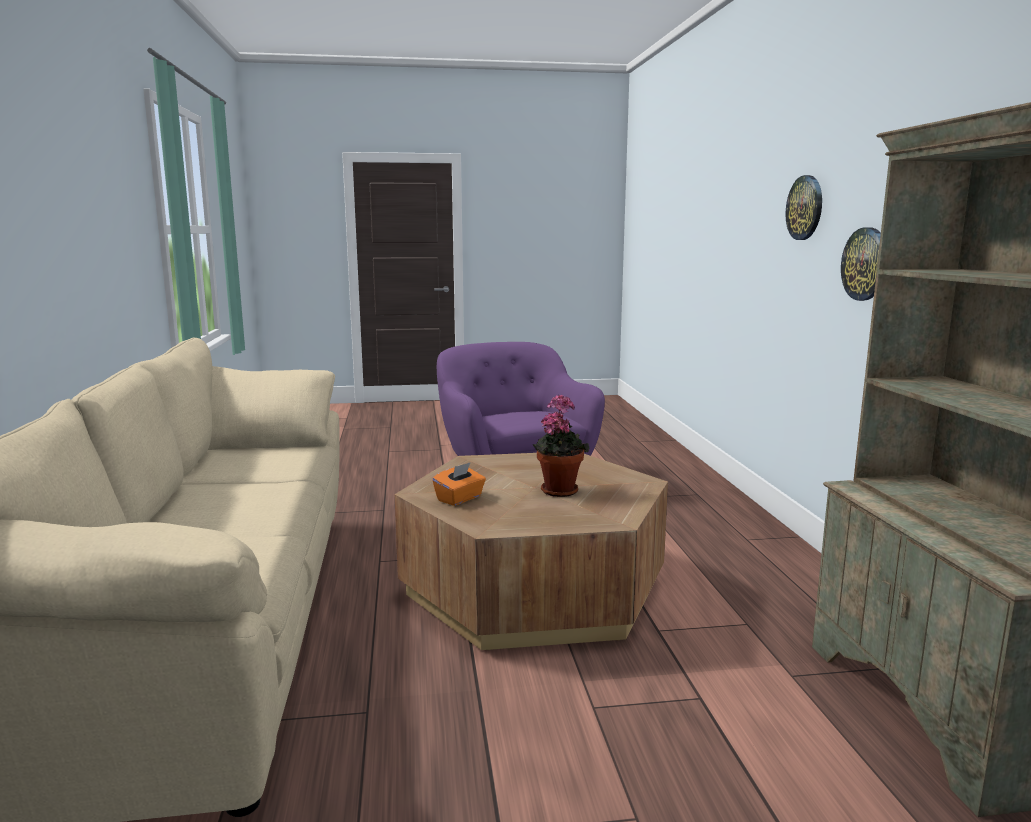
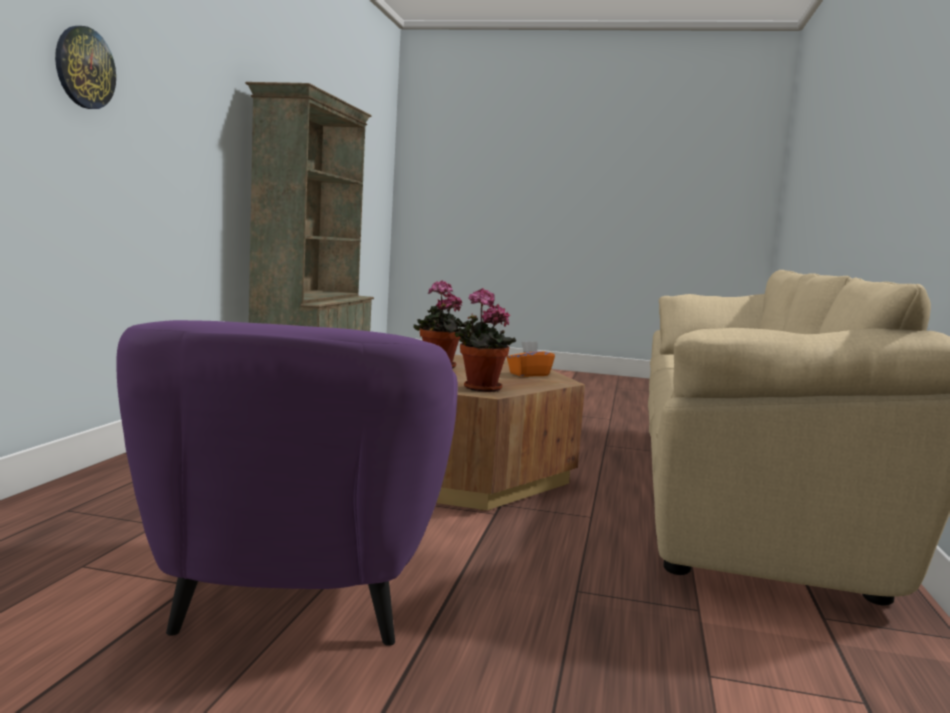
camera: 160 degrees left, 5 degrees down
wall clock [841,227,881,301] -> none
none -> potted plant [455,288,516,392]

